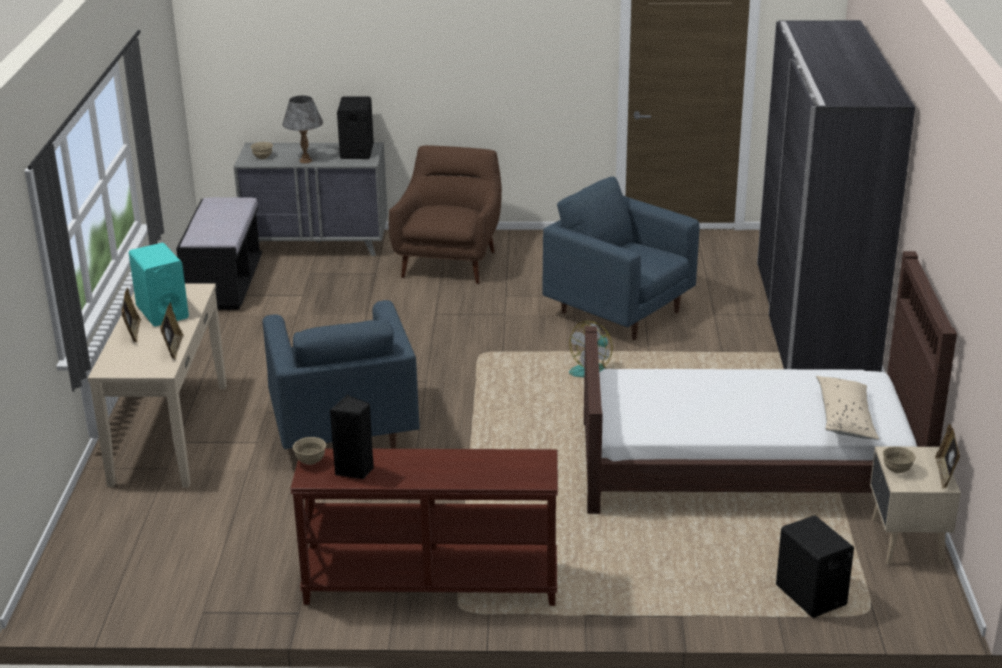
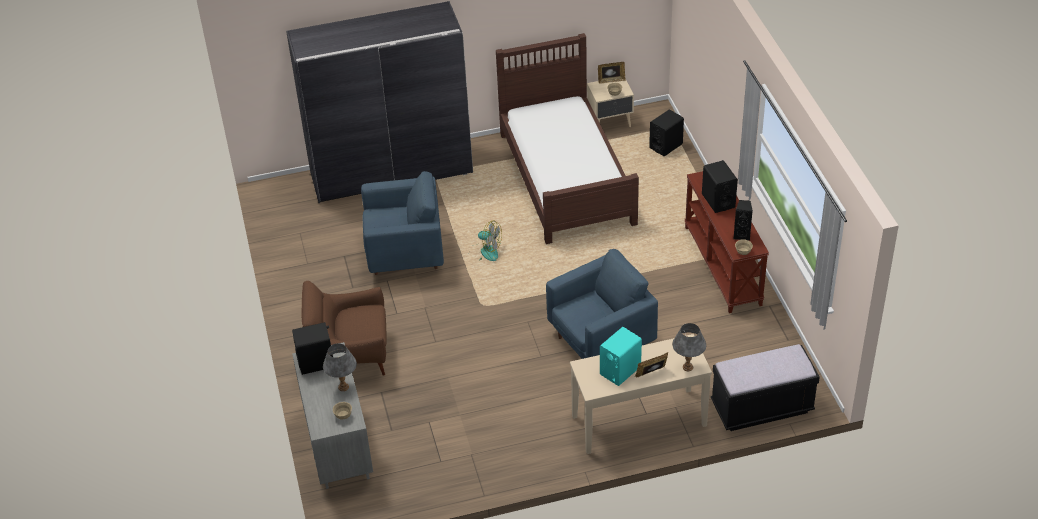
camera: 105 degrees left, 15 degrees up
picture frame [160,302,184,360] -> none
black bench [176,197,262,310] -> black bench moved to [711,344,820,431]
blue armchair [542,176,700,340] -> blue armchair turned 120 degrees counterclockwise [361,171,444,275]
beige pillow [816,376,879,440] -> none
none -> grey table lamp [672,323,706,371]
none -> black speaker [702,160,738,213]

